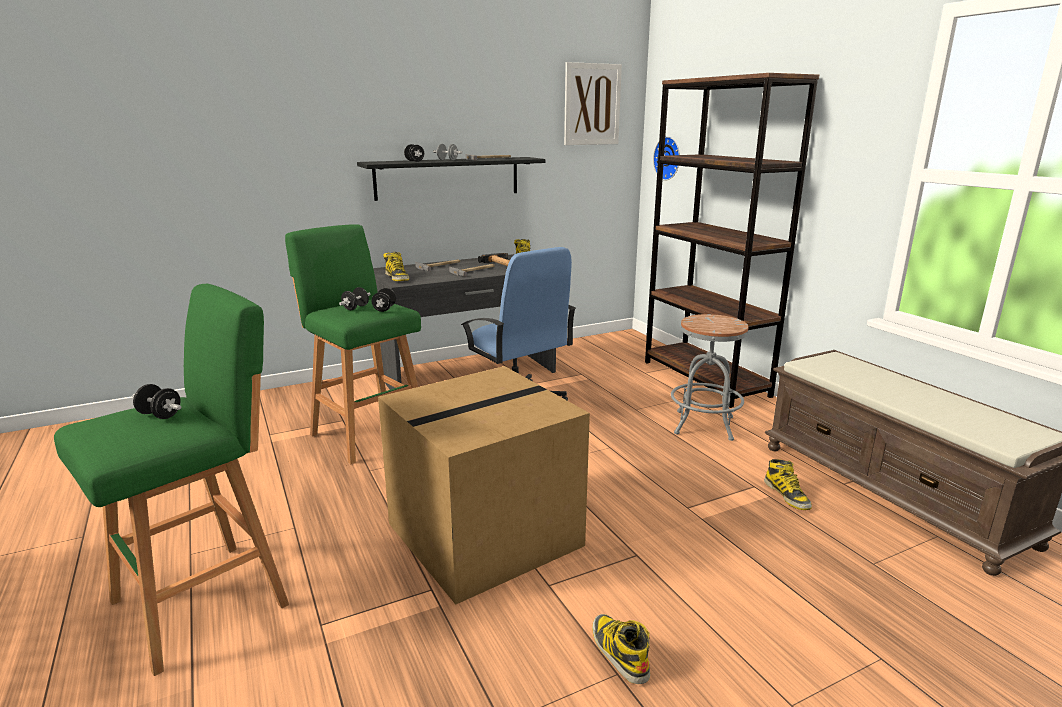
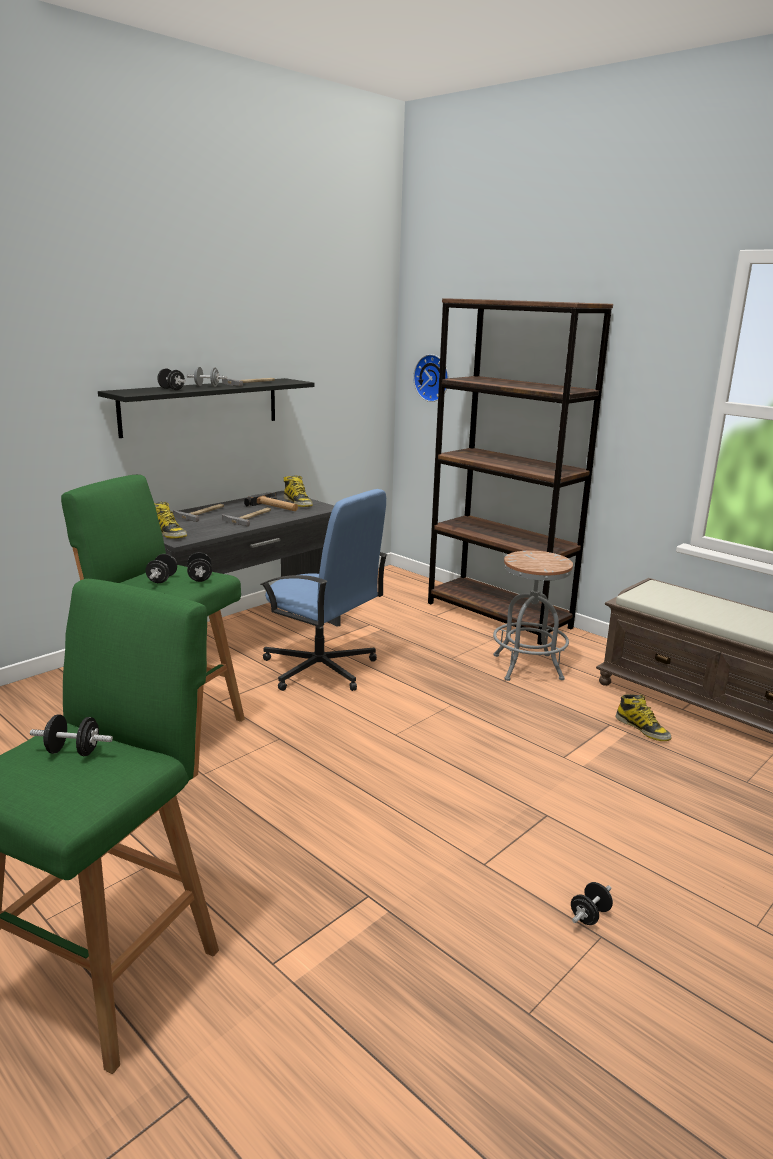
camera: 20 degrees left, 0 degrees up
cardboard box [378,366,590,605] -> none
picture [564,62,622,145] -> none
boot [592,614,650,684] -> black dumbbell [571,882,613,925]

